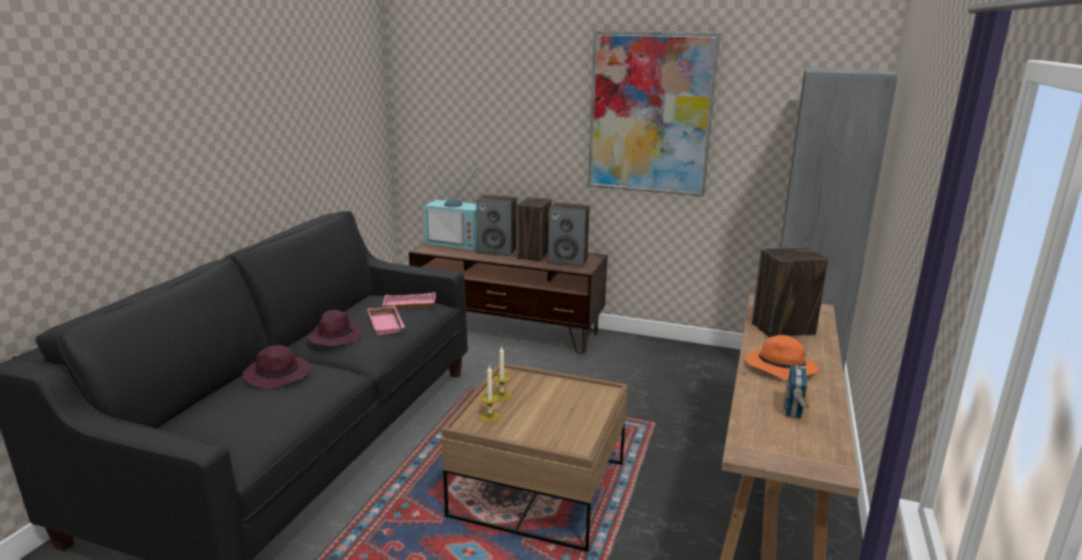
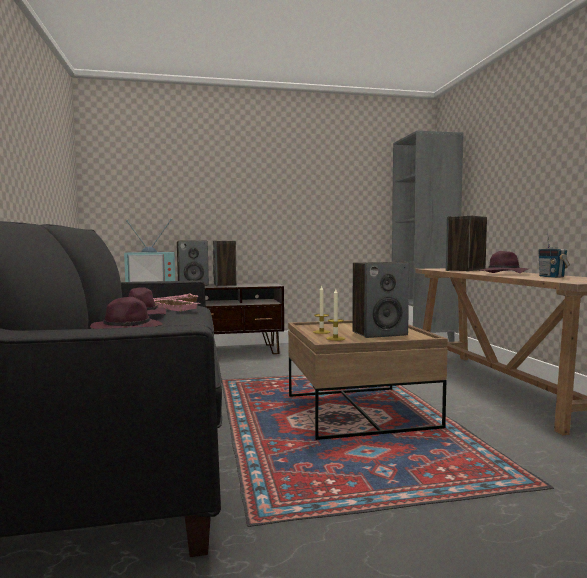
camera: 30 degrees left, 15 degrees down
speaker [548,203,590,267] -> speaker moved to [352,262,409,338]
picture [588,31,720,197] -> none
orange hat [745,335,819,380] -> purple hat [479,251,528,273]

